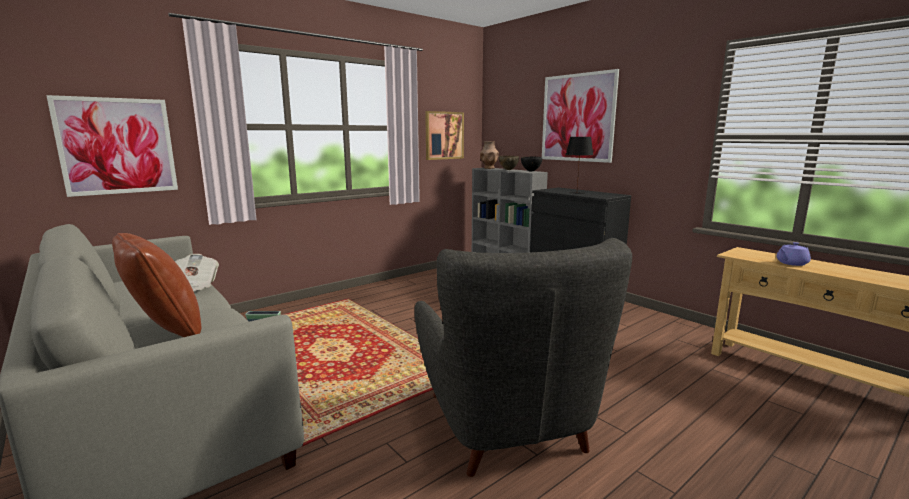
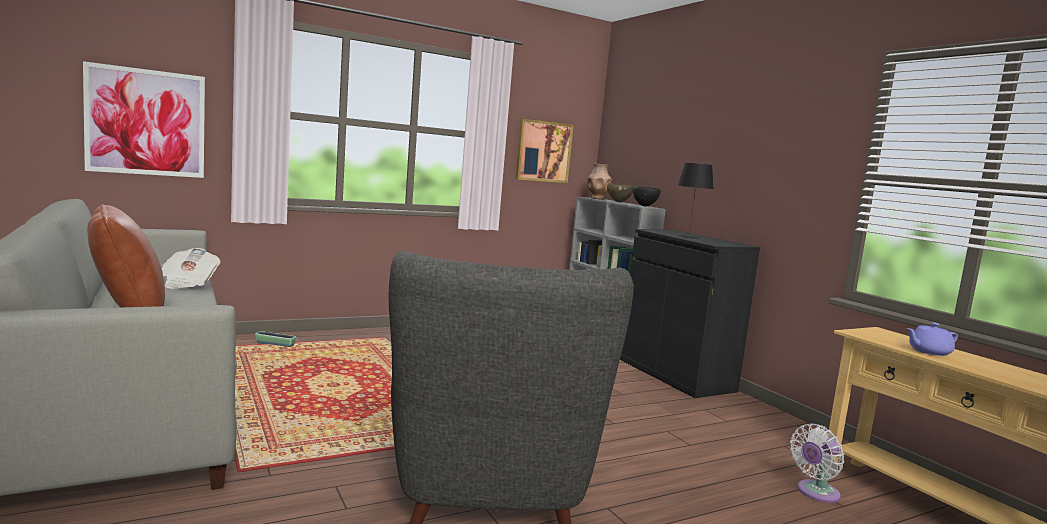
camera: 10 degrees right, 5 degrees down
picture [542,69,619,163] -> none
none -> white fan [790,424,844,503]

